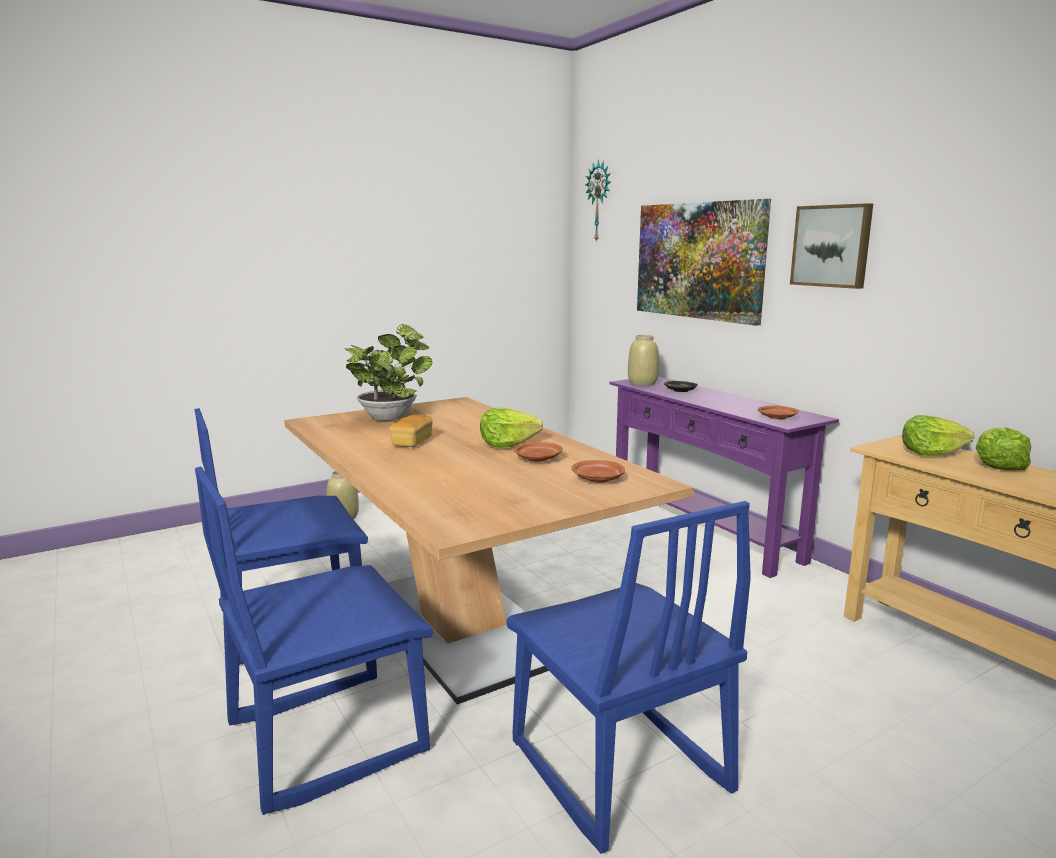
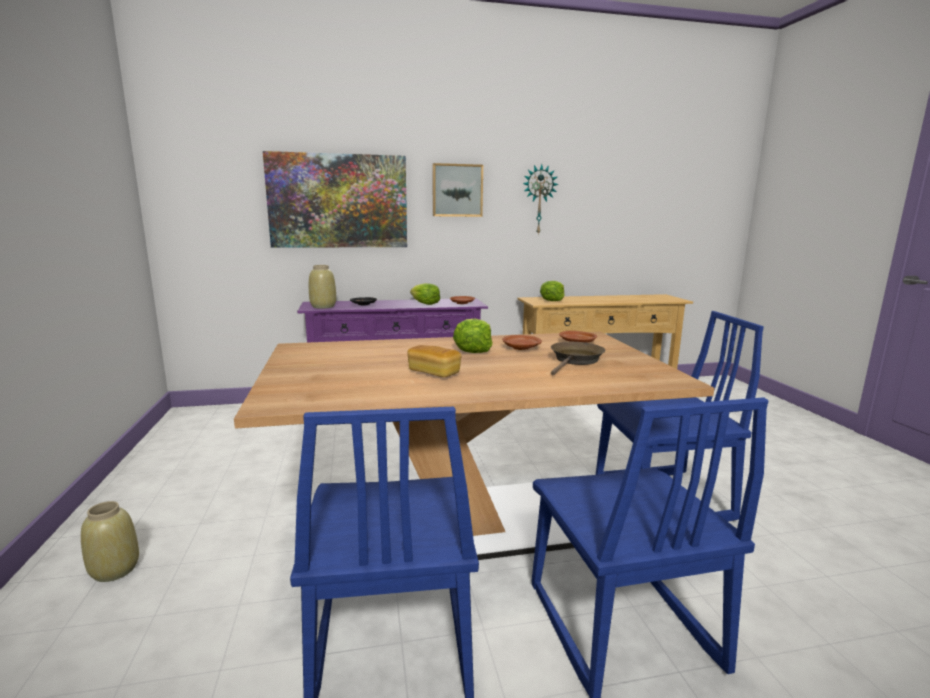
camera: 70 degrees left, 0 degrees up
potted plant [344,324,432,421] -> none
wall clock [585,160,611,243] -> wall clock moved to [523,164,559,234]
lettuce [976,428,1031,470] -> lettuce moved to [410,283,440,305]
none -> brown frying pan [551,342,606,375]

